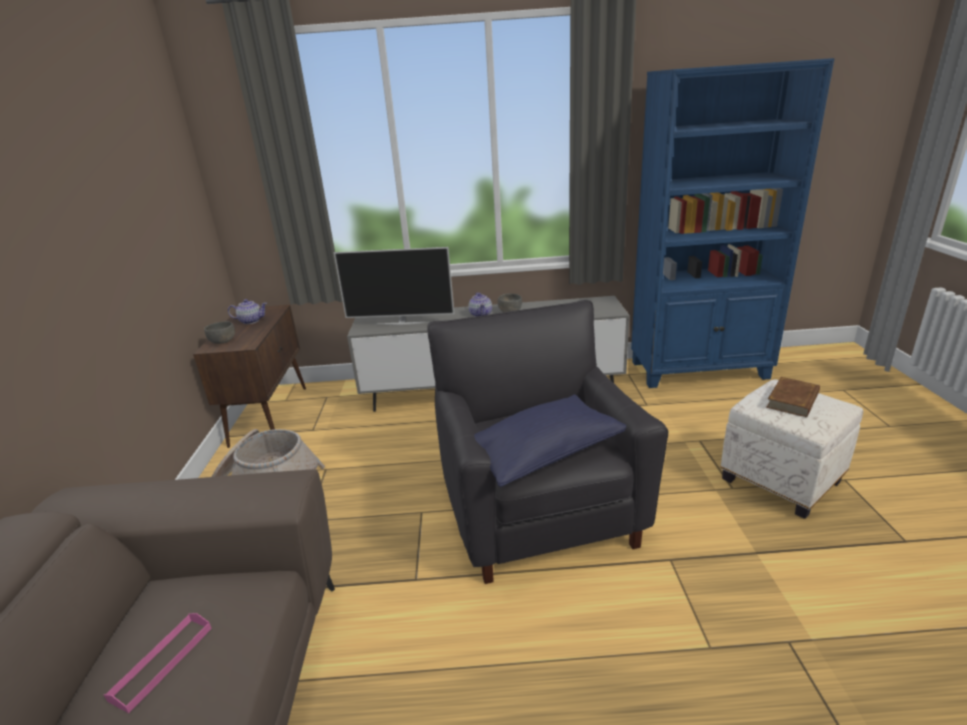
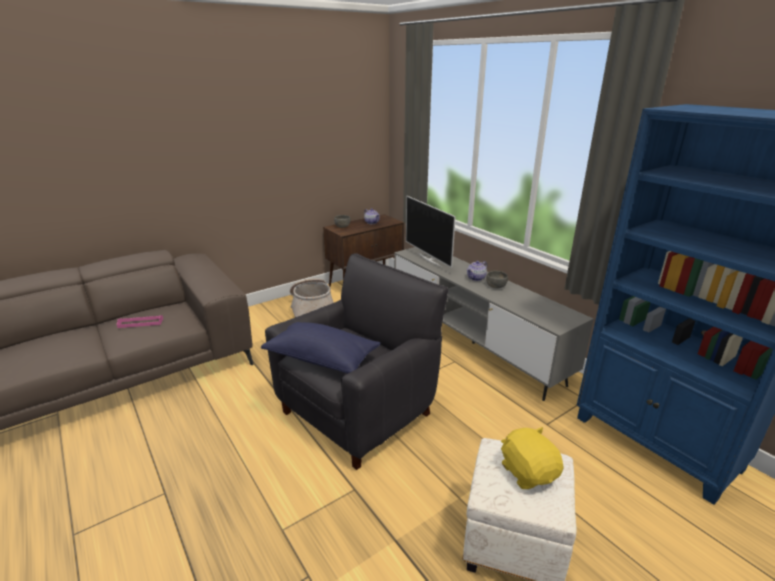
camera: 55 degrees right, 0 degrees up
brown book [766,377,820,417] -> yellow plush toy [501,427,564,489]

